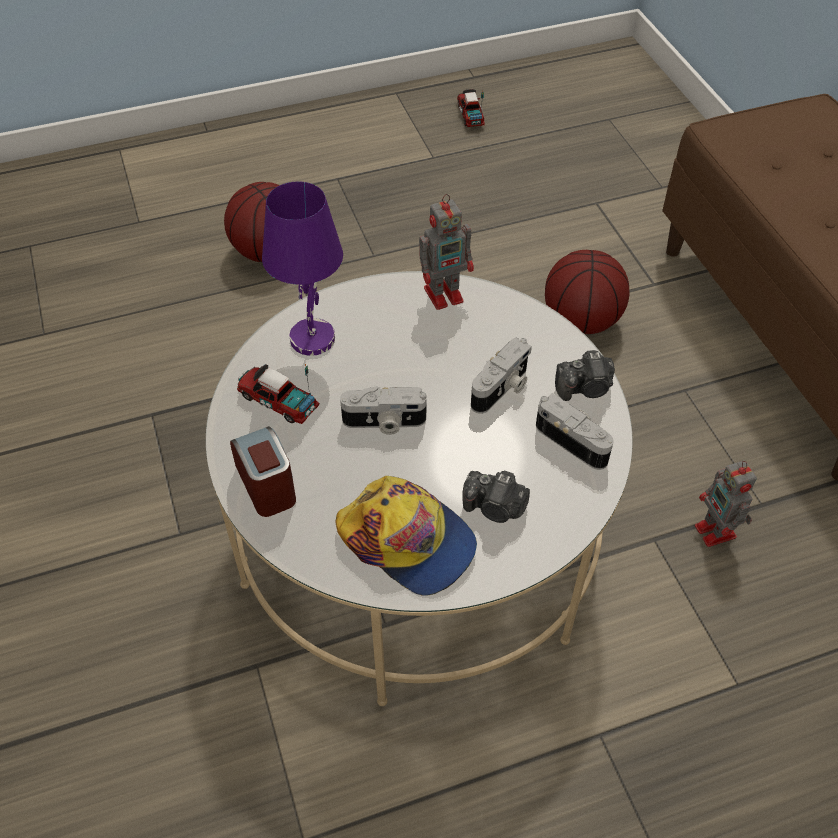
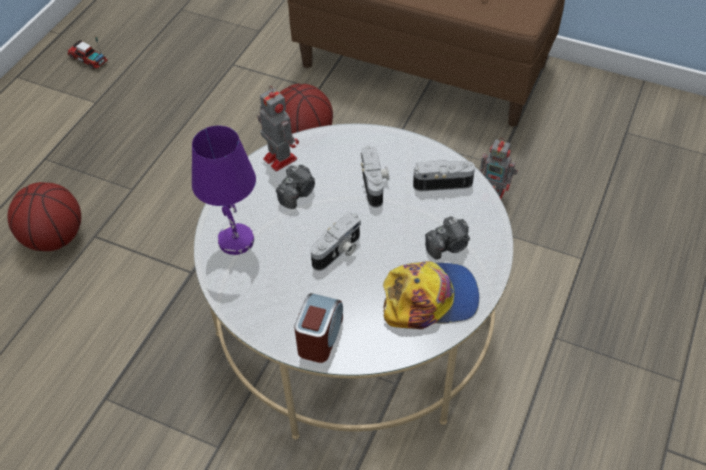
camera: 45 degrees left, 0 degrees up
alarm clock [230,426,296,517] -> alarm clock turned 90 degrees clockwise [294,293,343,363]
toy truck [237,364,319,424] -> none
toy robot [419,194,474,310] -> toy robot turned 60 degrees counterclockwise [257,86,299,171]
camera [555,350,615,401] -> camera moved to [276,165,315,209]

